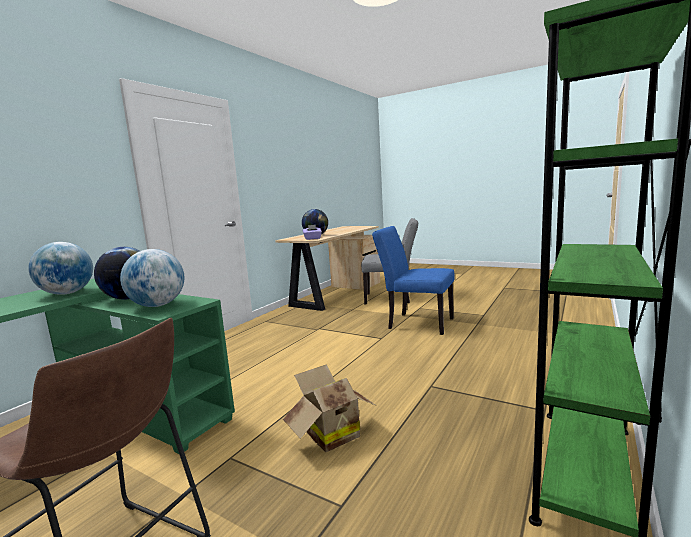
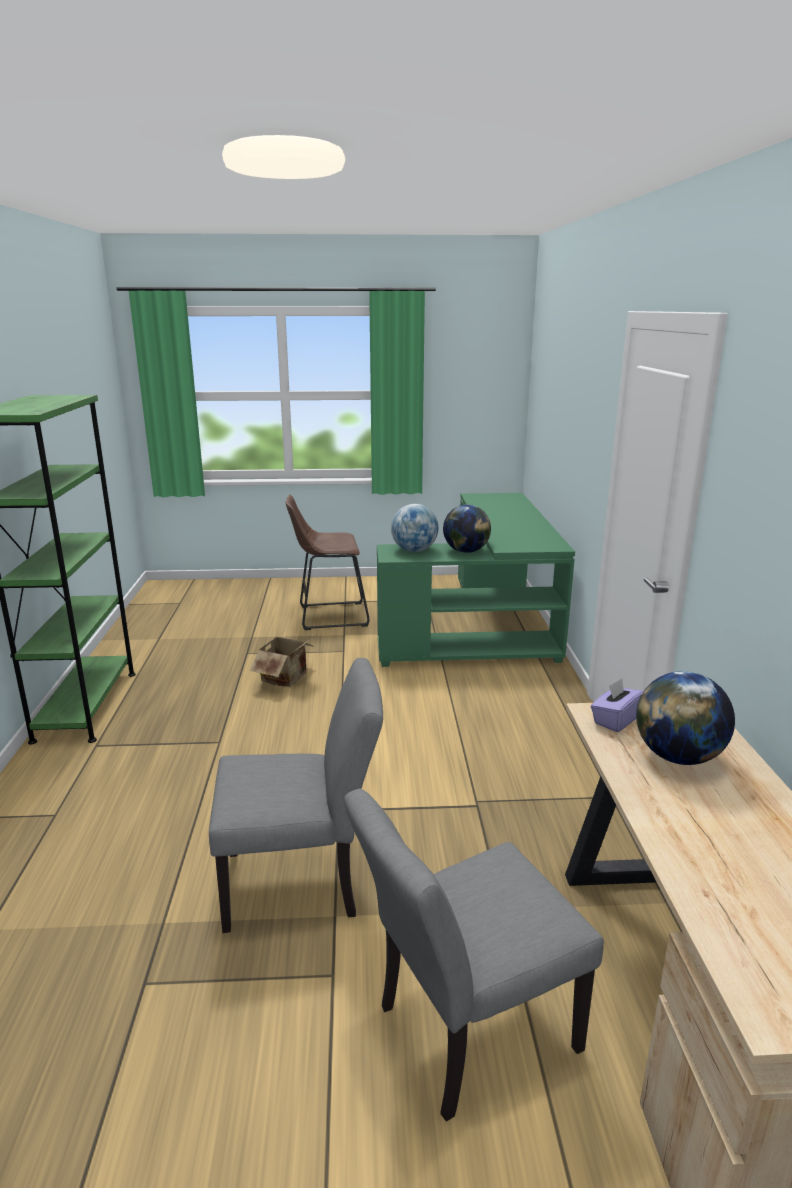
camera: 145 degrees right, 10 degrees up
globe [28,242,93,295] -> none
blue chair [372,226,454,335] -> grey chair [209,658,383,933]

